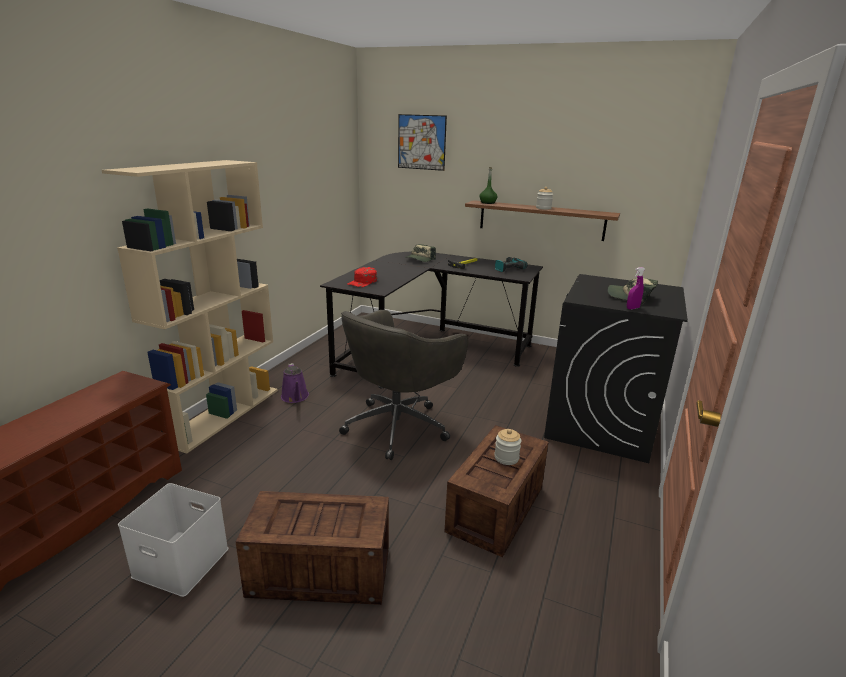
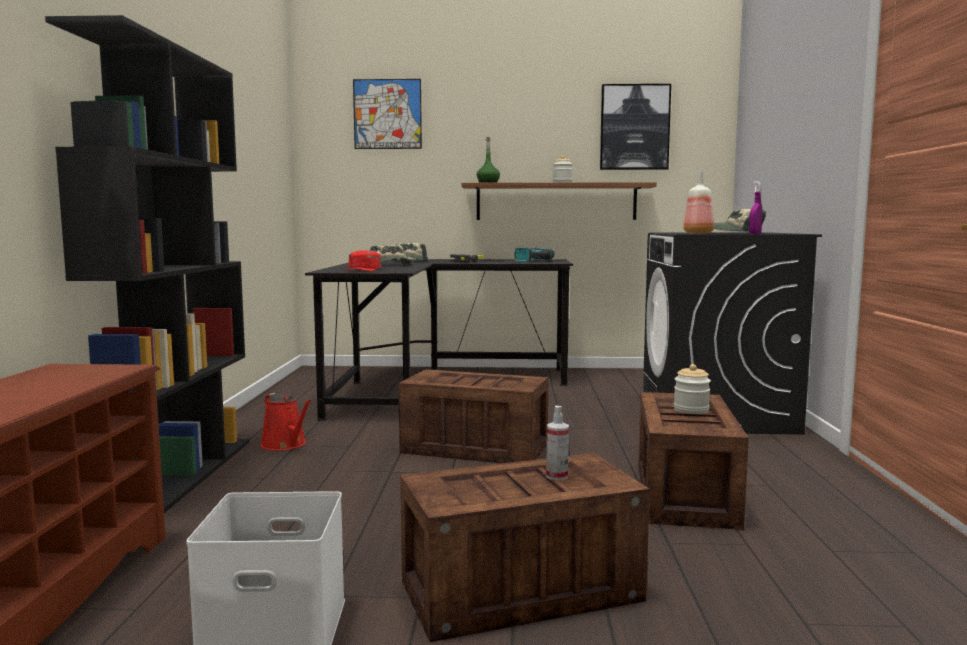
camera: 20 degrees left, 15 degrees down
beige bookcase [102,160,278,454] -> black bookcase [45,15,249,513]
purple watering can [281,363,309,403] -> red watering can [260,393,312,451]
grey office chair [339,310,469,460] -> crate [398,369,549,463]
none -> cap [370,245,415,264]
none -> spray bottle [546,405,569,480]
none -> picture [600,84,671,170]
none -> bottle [683,171,714,234]

